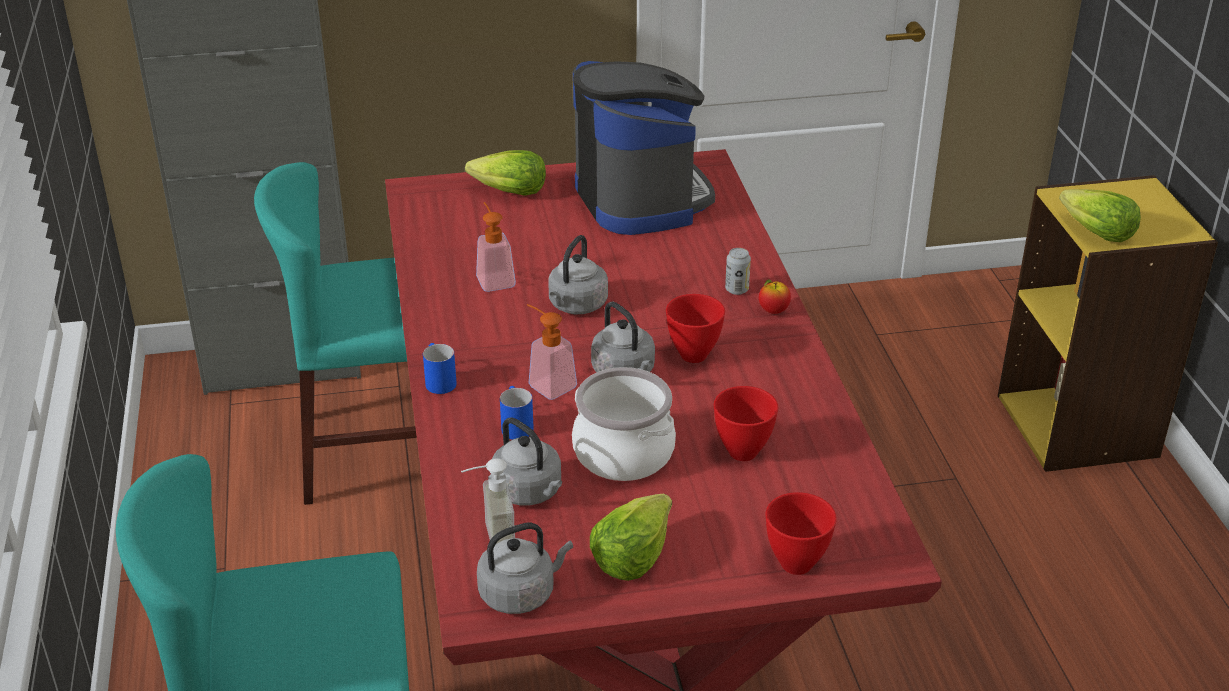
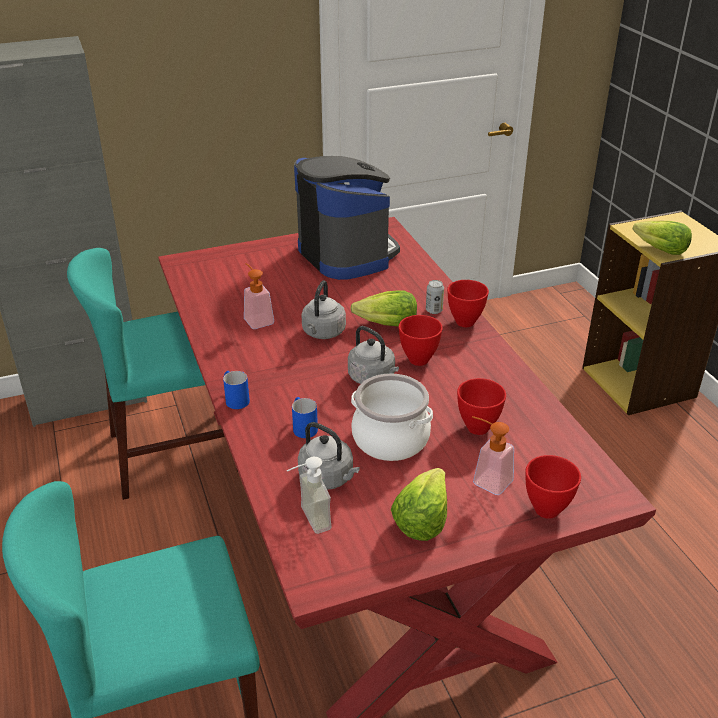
camera: 10 degrees left, 0 degrees up
lettuce [465,150,546,196] -> lettuce moved to [350,290,417,327]
grey kettle [477,523,573,614] -> none
soap dispenser [527,304,577,400] -> soap dispenser moved to [472,416,514,495]
apple [759,279,791,314] -> red bowl [447,280,489,327]

